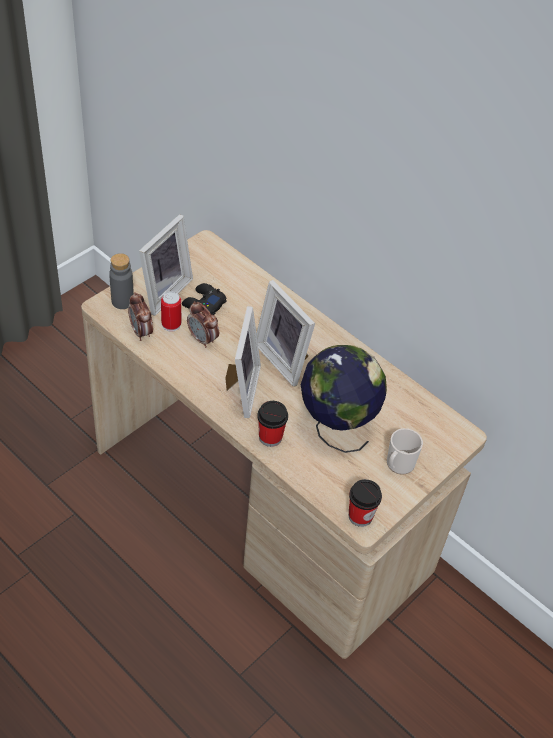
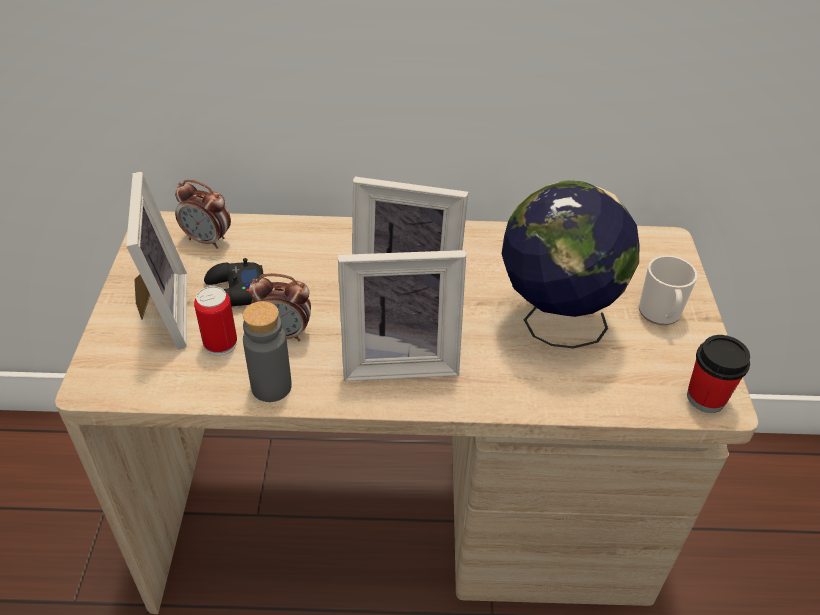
camera: 40 degrees left, 5 degrees down
grey bottle [109,253,134,309] -> grey bottle moved to [243,301,292,402]
alarm clock [128,292,153,341] -> alarm clock moved to [175,180,231,249]
picture frame [225,306,261,418] -> picture frame turned 120 degrees clockwise [338,250,466,381]
cup [257,401,288,447] -> none

